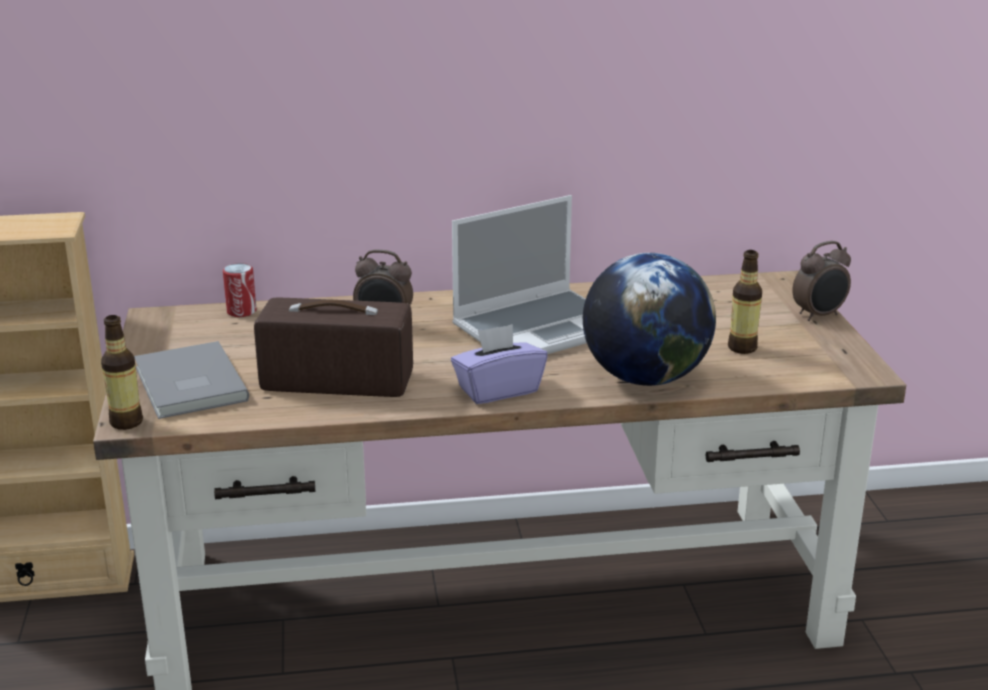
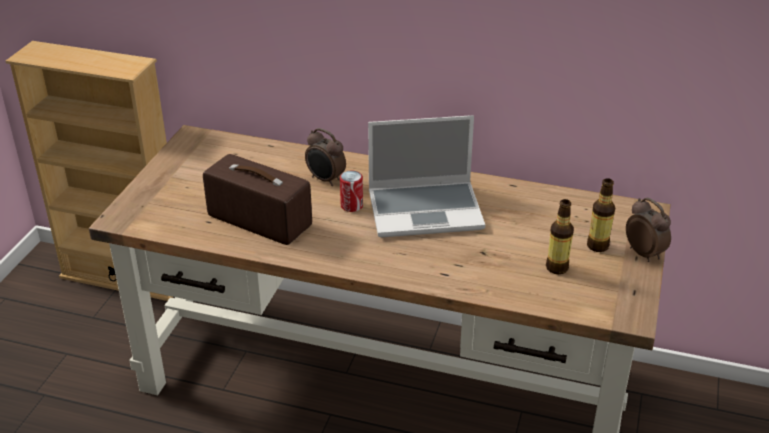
camera: 25 degrees right, 10 degrees up
bottle [101,315,143,430] -> bottle moved to [587,178,615,252]
grey book [134,341,249,419] -> none
can [223,263,257,317] -> can moved to [340,170,363,212]
purple tissue box [451,324,548,404] -> none
globe [583,253,716,386] -> none
alarm clock [792,241,851,321] -> alarm clock turned 120 degrees counterclockwise [626,197,671,262]

